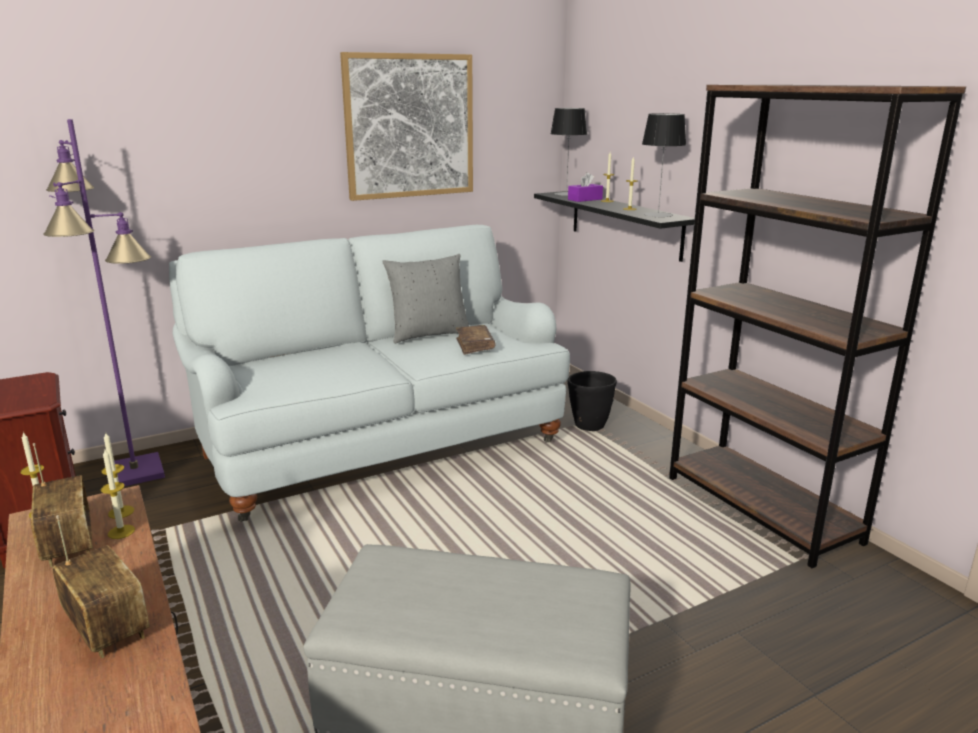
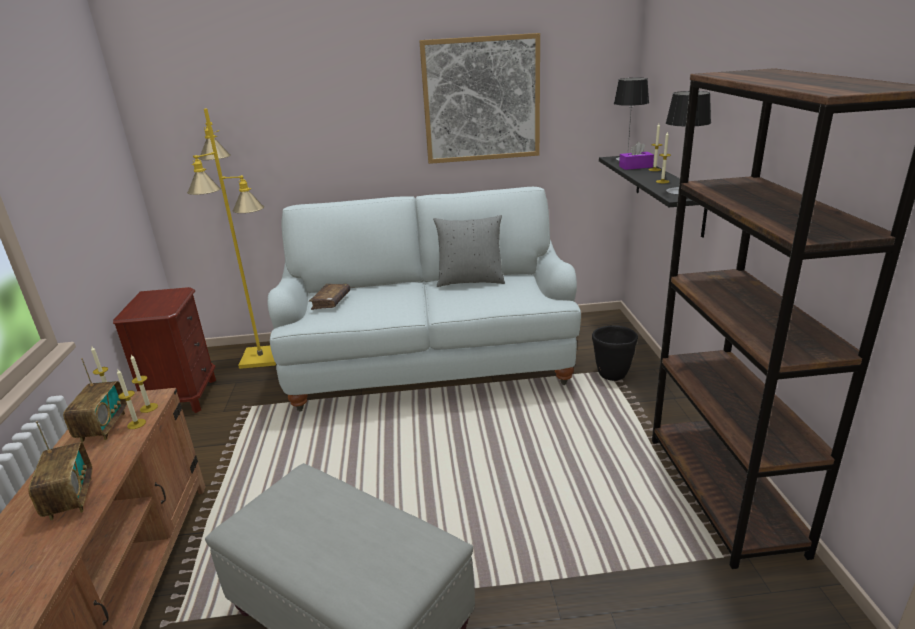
camera: 25 degrees right, 5 degrees up
purple floor lamp [44,119,165,486] -> yellow floor lamp [187,108,276,369]
brown book [456,325,496,355] -> brown book moved to [309,284,350,310]

